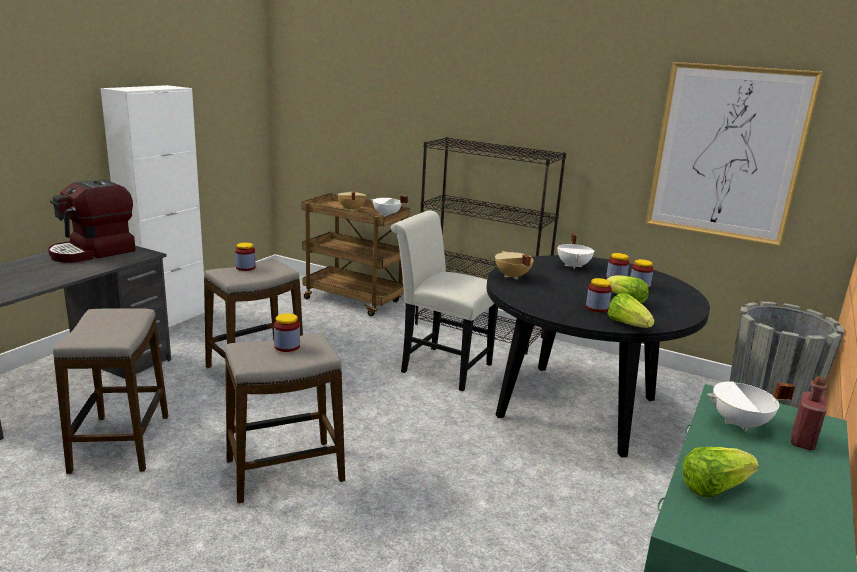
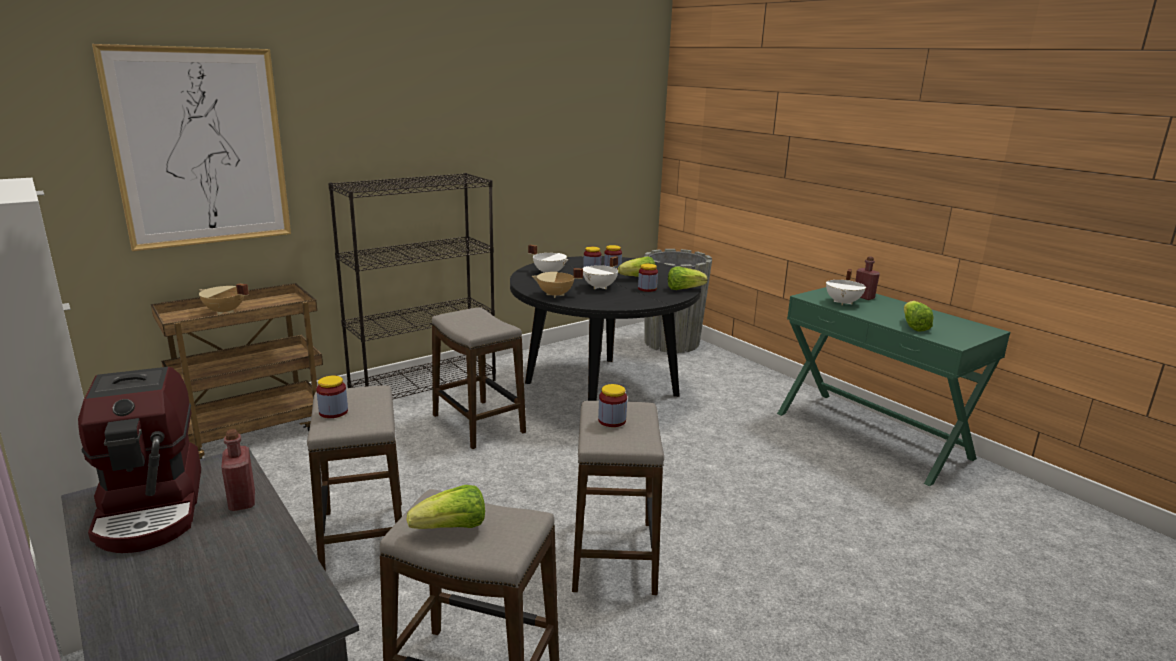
camera: 65 degrees left, 0 degrees up
white cooking pot [370,195,408,217] -> white cooking pot moved to [583,256,618,289]
white chair [391,210,498,391] -> stool [432,307,526,449]
picture [646,62,823,246] -> picture moved to [92,44,291,251]
none -> red bottle [221,429,255,511]
none -> lettuce [407,485,485,529]

